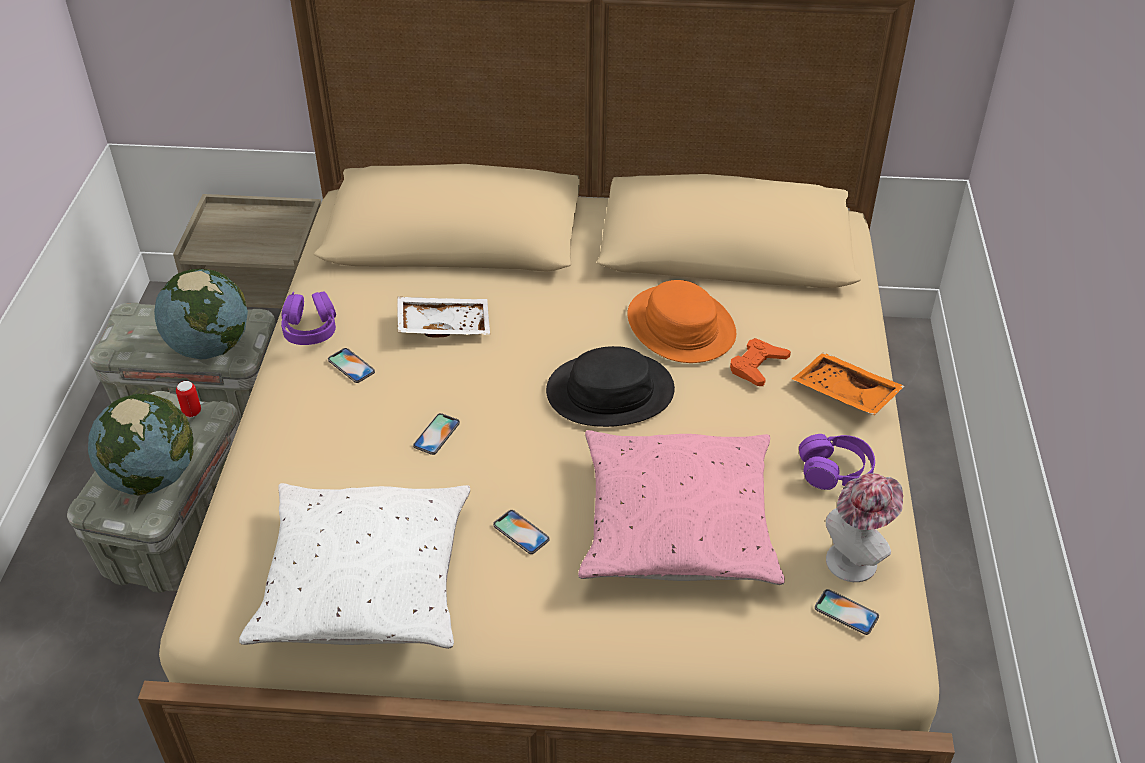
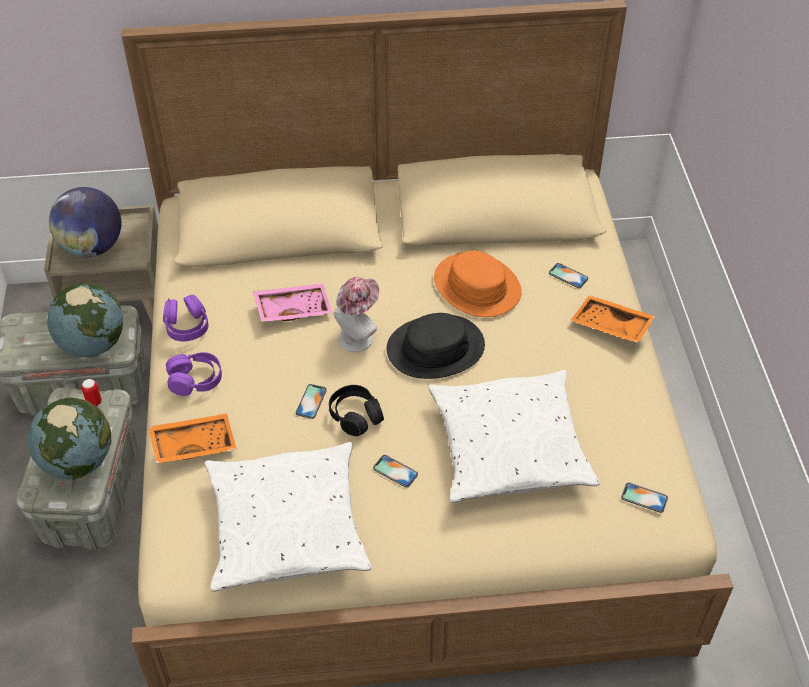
camera: 10 degrees left, 5 degrees up
phone [328,348,375,383] -> phone moved to [549,263,588,288]
white tray [397,297,490,338] -> pink tray [253,283,333,322]
pink pillow [578,430,785,585] -> white pillow [428,370,600,503]
orange game controller [730,338,791,386] -> none
purple headphones [799,434,875,490] -> purple headphones moved to [166,352,222,396]
hat [826,473,903,582] -> hat moved to [334,277,379,352]
none -> globe [49,187,121,257]
none -> orange tray [148,413,237,464]
none -> black headphones [329,385,384,436]

